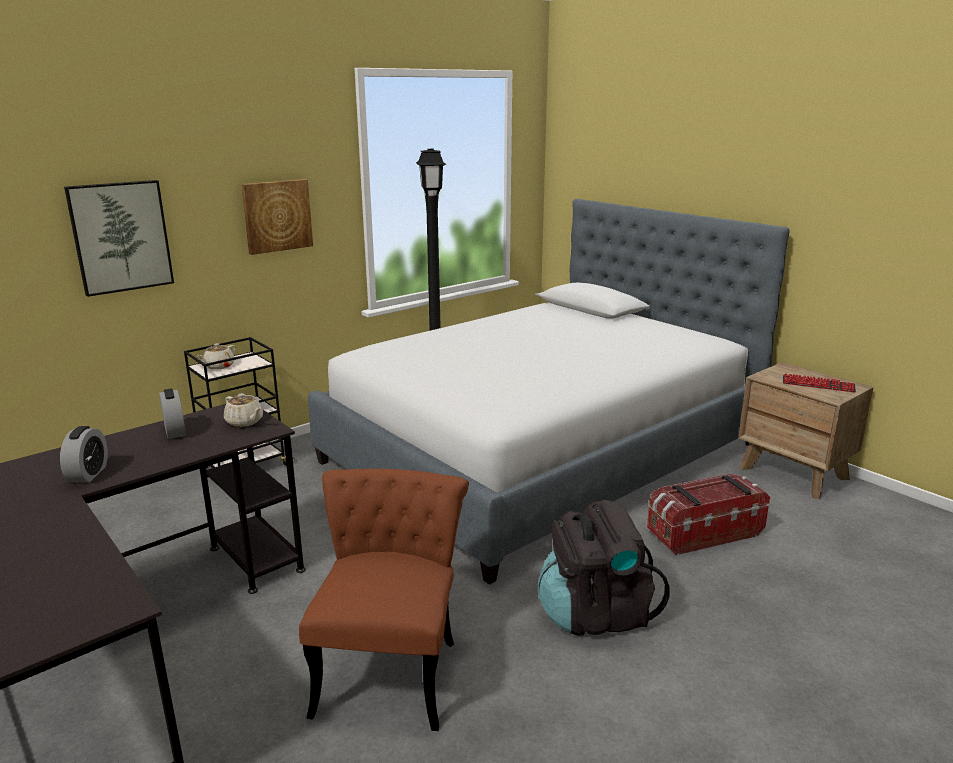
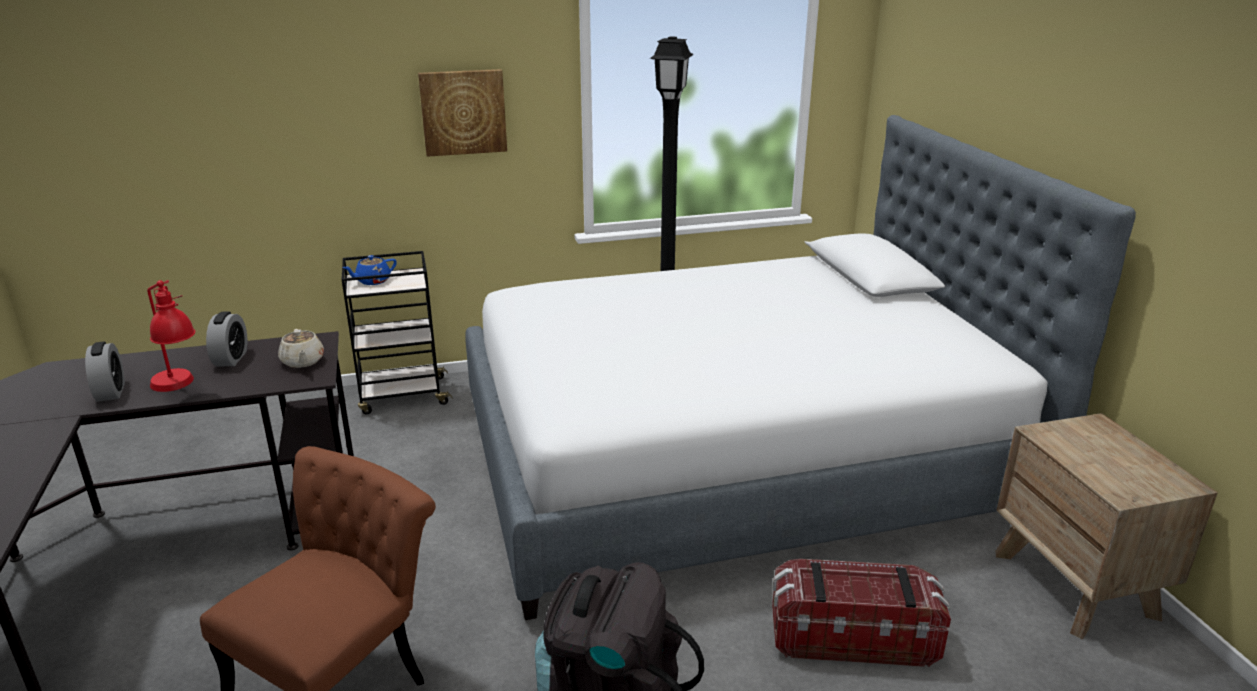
camera: 25 degrees right, 5 degrees up
alarm clock [60,426,108,482] -> alarm clock turned 45 degrees counterclockwise [85,341,125,402]
picture [64,180,174,297] -> none
beige teapot [198,343,235,370] -> blue teapot [343,255,397,285]
keyboard [783,373,856,392] -> none
none -> red table lamp [147,280,195,392]

